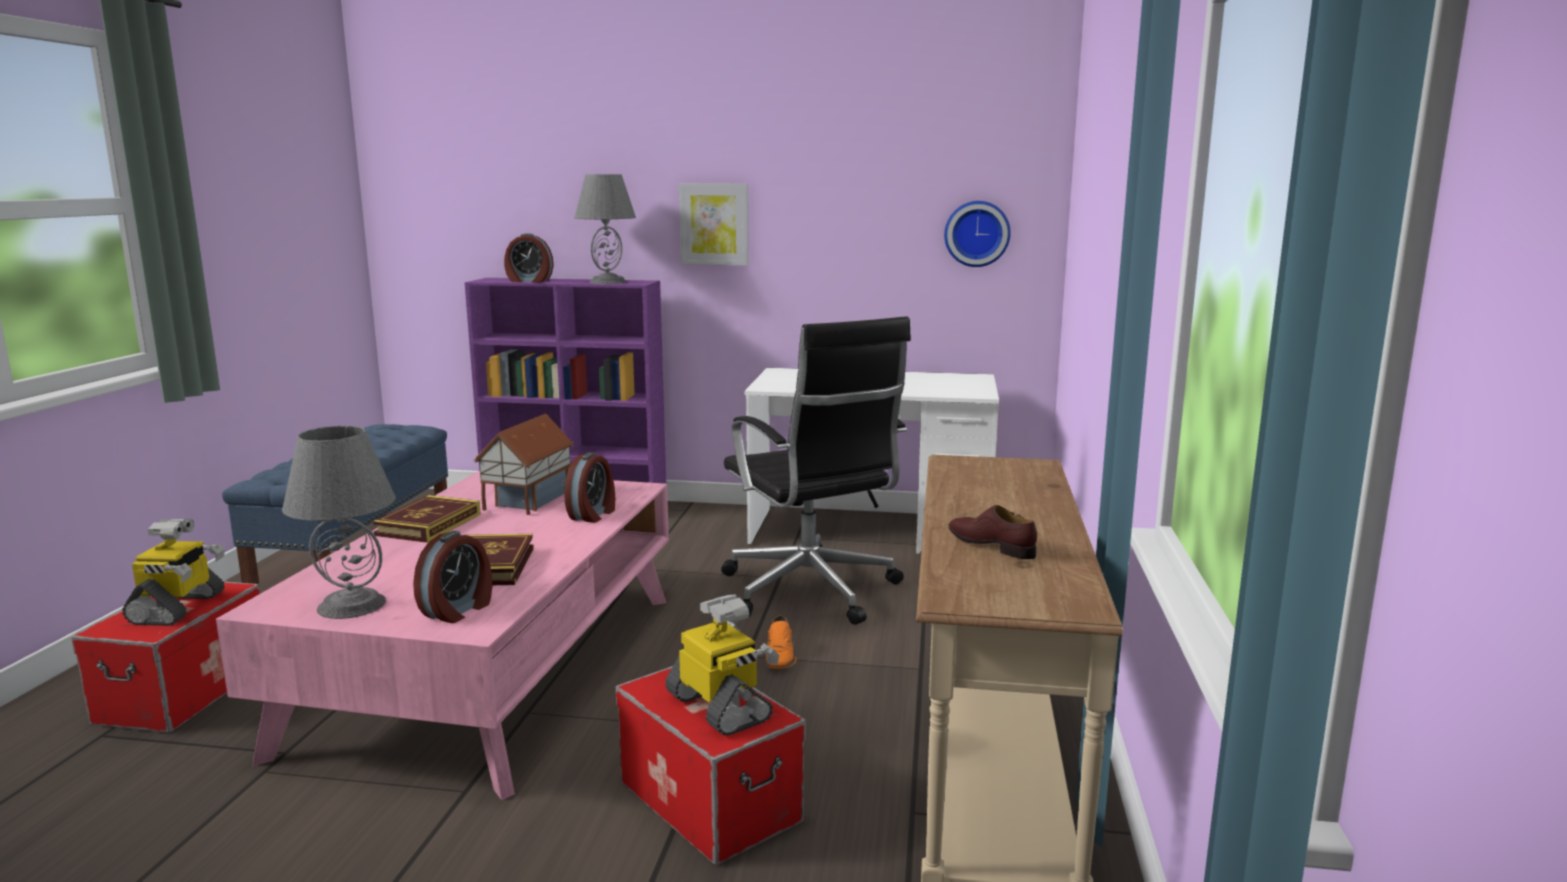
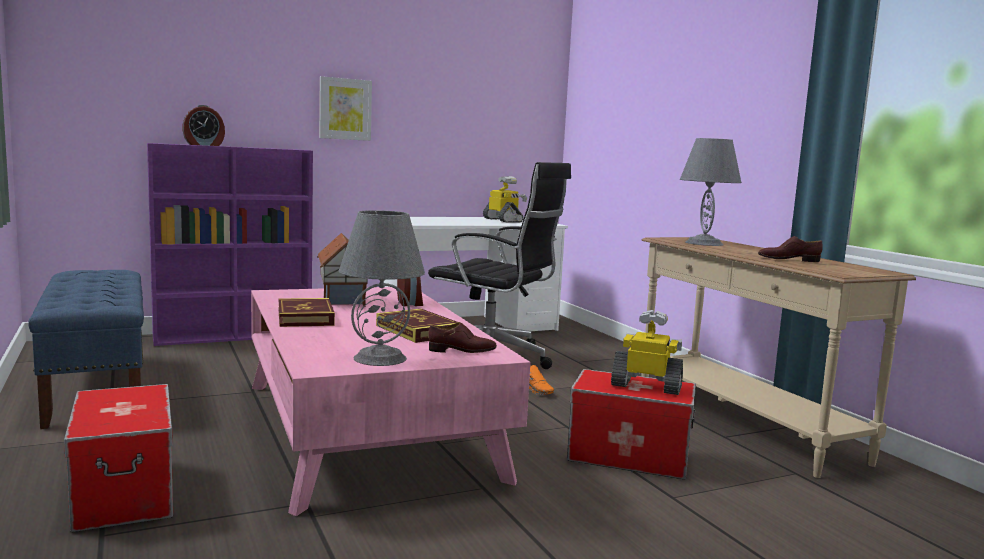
camera: 35 degrees left, 5 degrees down
toy robot [122,519,225,626] -> toy robot moved to [483,176,527,223]
alarm clock [413,531,492,623] -> brown shoe [428,322,497,353]
grey table lamp [574,174,636,284] -> grey table lamp moved to [680,138,742,246]
wall clock [944,201,1011,267] -> none

